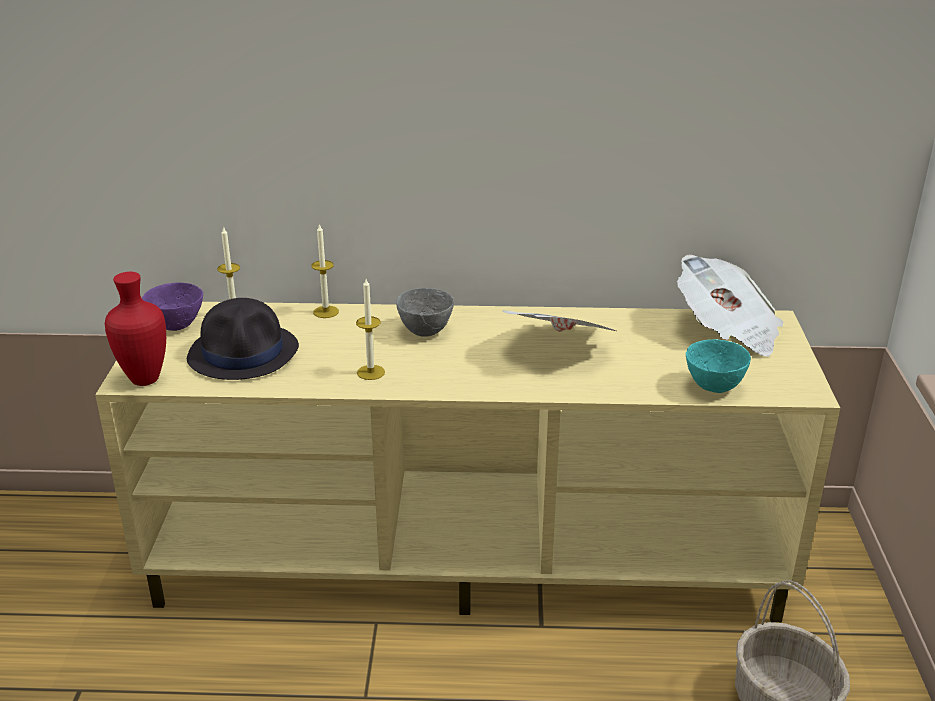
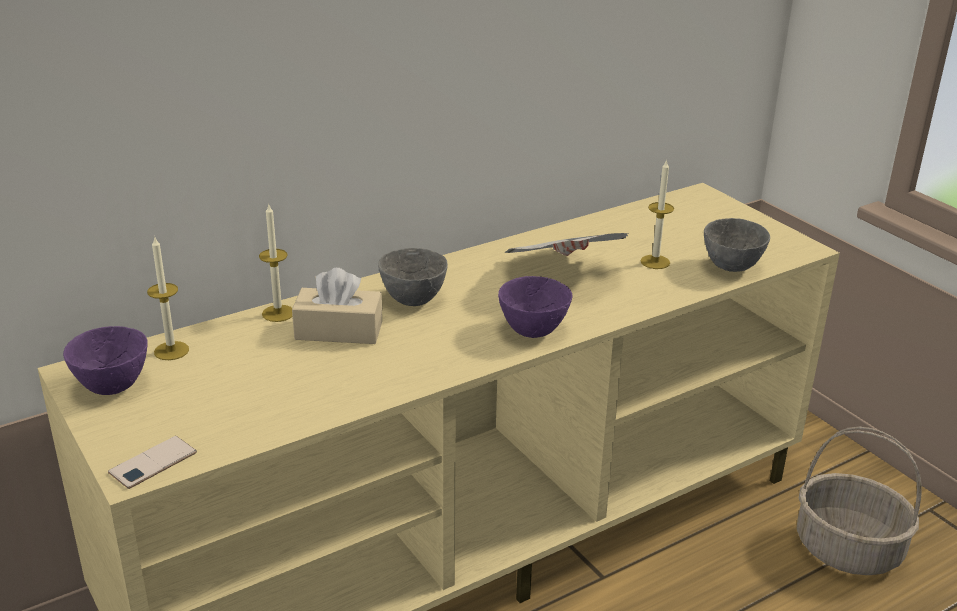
camera: 35 degrees left, 0 degrees up
red vase [105,272,166,386] -> phone [108,436,197,489]
black hat [187,298,299,380] -> none
candle [356,279,385,380] -> candle moved to [640,159,674,269]
newspaper [677,254,783,356] -> none
turquoise bowl [686,339,751,393] -> grey bowl [704,218,770,272]
none -> beige tissue box [292,268,382,344]
none -> purple bowl [498,276,572,338]

